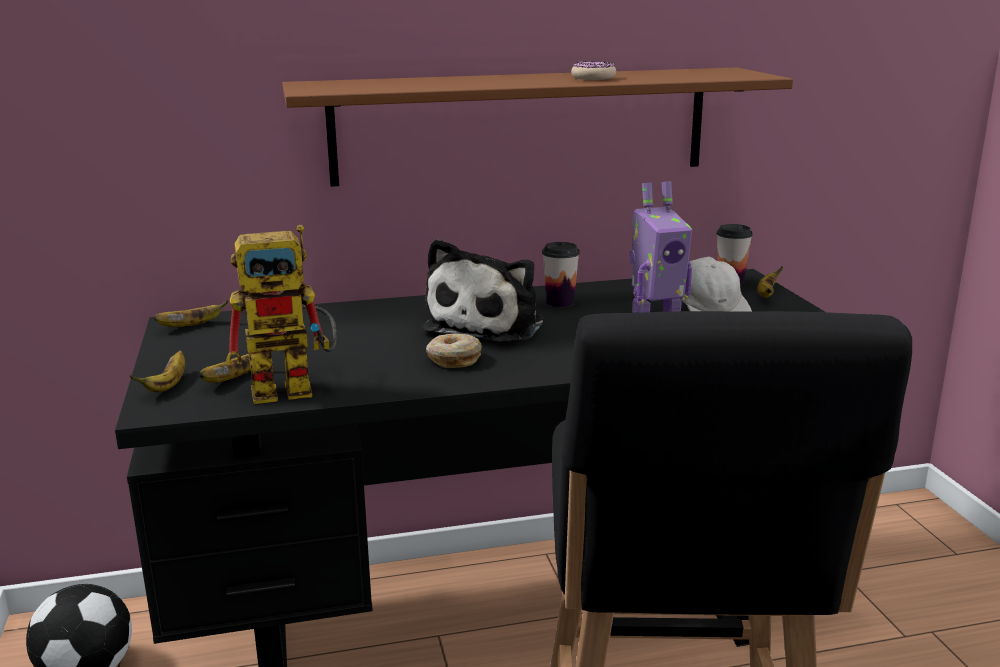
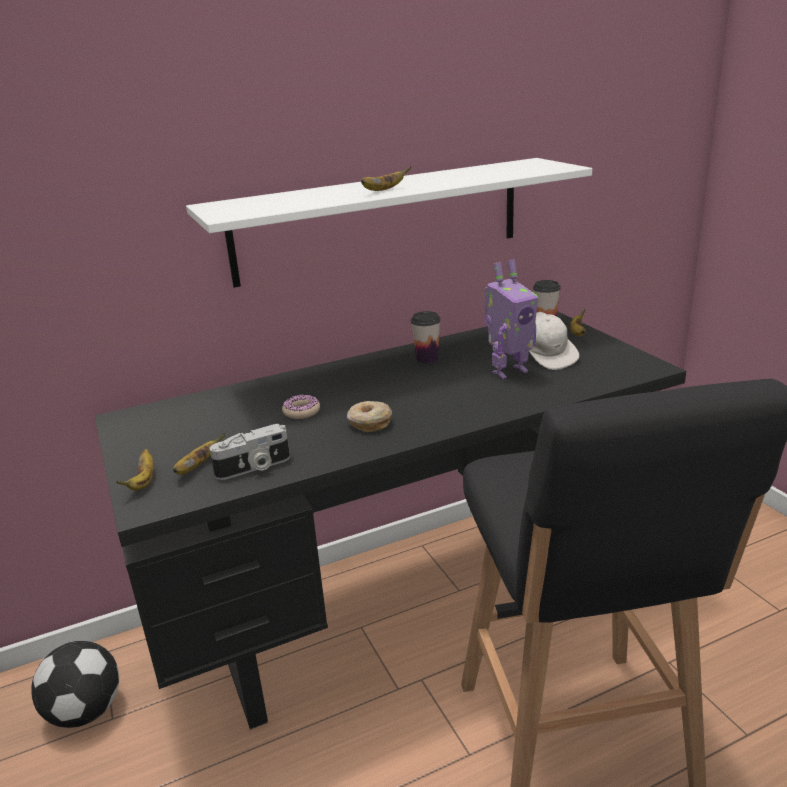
camera: 10 degrees left, 5 degrees up
banana [154,300,228,327] -> banana moved to [361,166,411,191]
toy robot [226,225,337,404] -> camera [209,424,290,480]
brown shelf [282,67,793,187] -> white shelf [186,158,592,288]
plush toy [423,239,543,343] -> none
donut [571,61,616,80] -> donut moved to [282,395,320,419]

